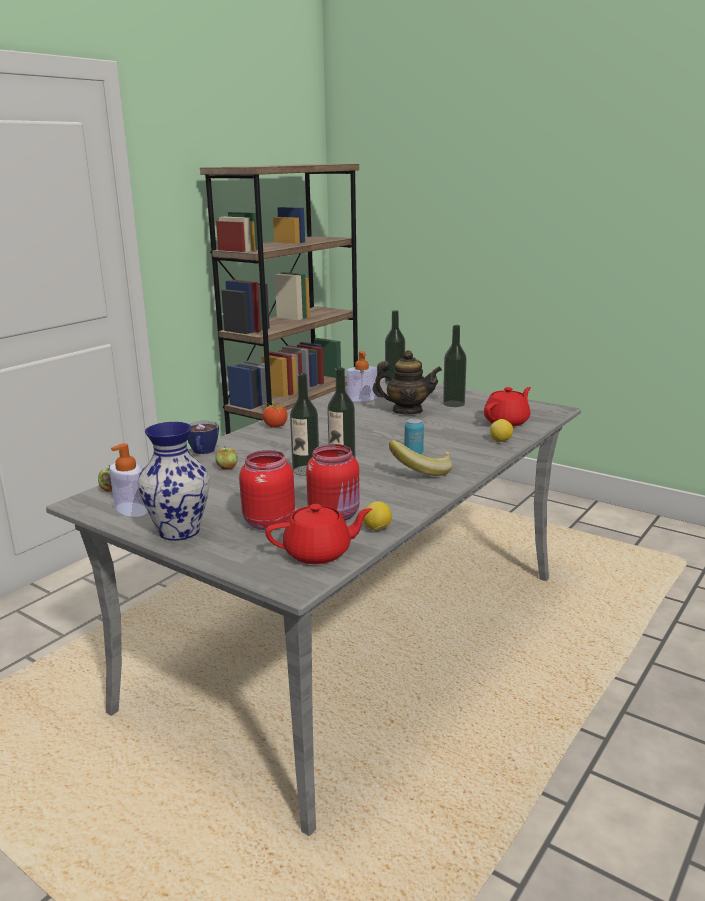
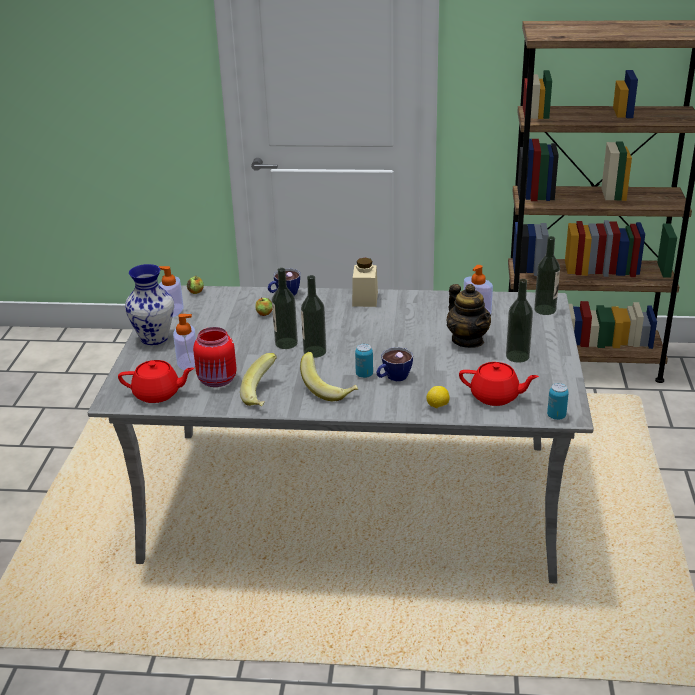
camera: 60 degrees right, 10 degrees up
red jar [239,450,295,530] -> soap dispenser [173,314,196,370]
tomato [263,401,288,428] -> beige jar [352,258,378,307]
red teapot [265,504,372,564] -> red teapot turned 45 degrees counterclockwise [118,360,194,403]
lemon [363,502,392,530] -> none
none -> banana [240,353,277,407]
none -> cup [376,347,413,381]
none -> can [547,383,569,420]

